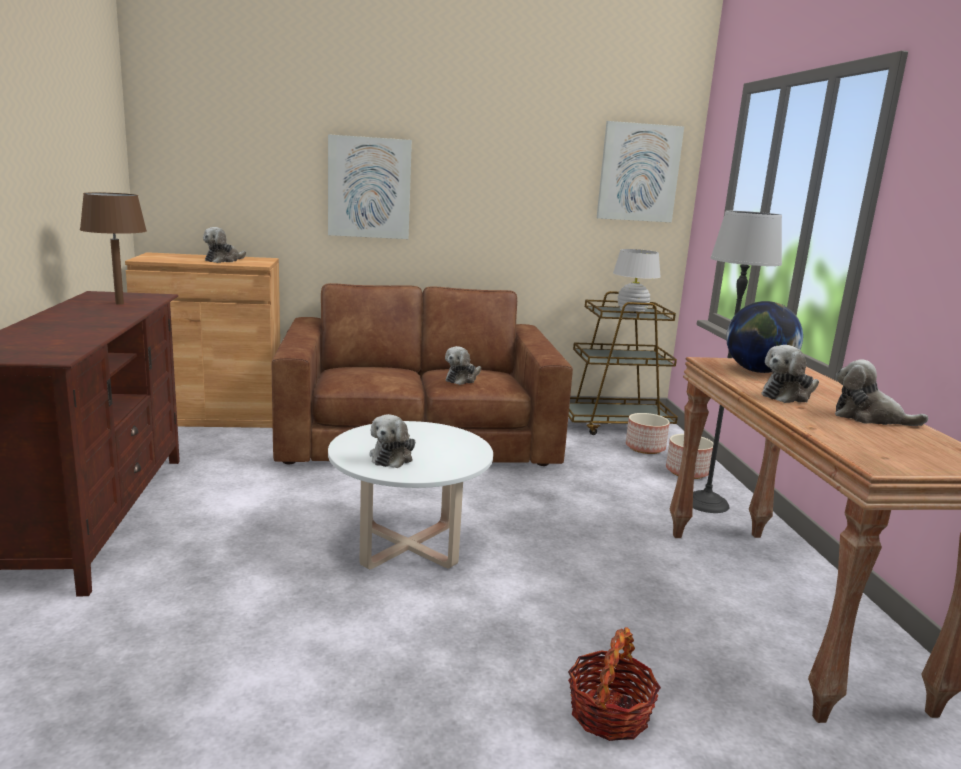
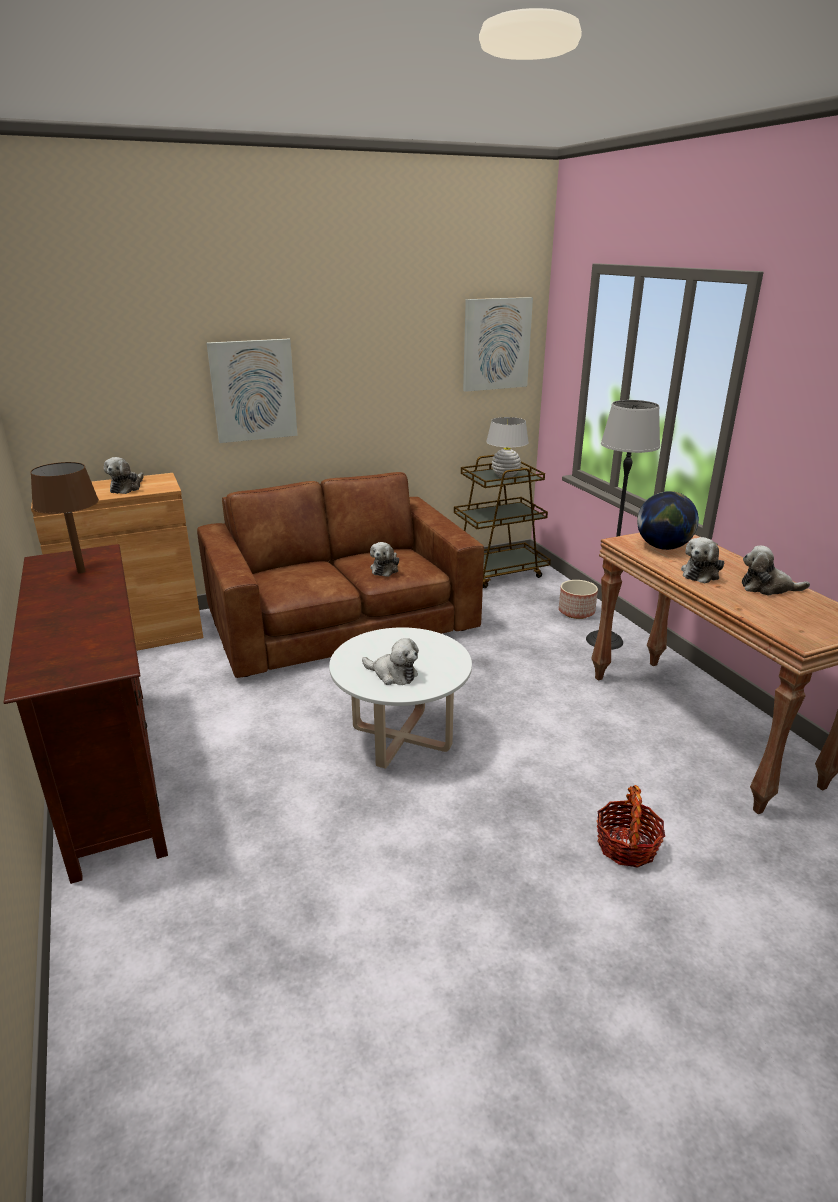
camera: 15 degrees left, 10 degrees up
plush toy [370,414,415,468] -> plush toy turned 60 degrees counterclockwise [362,638,419,685]
planter [626,413,670,454] -> none

